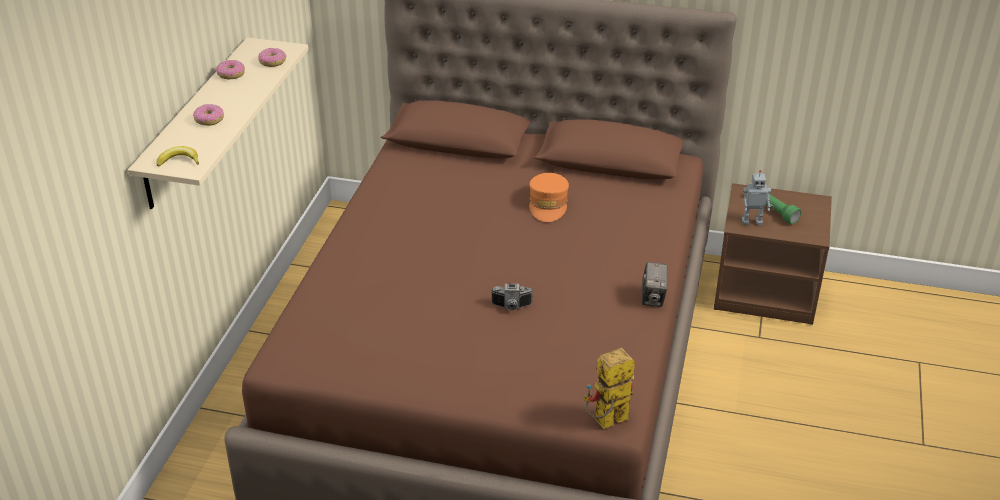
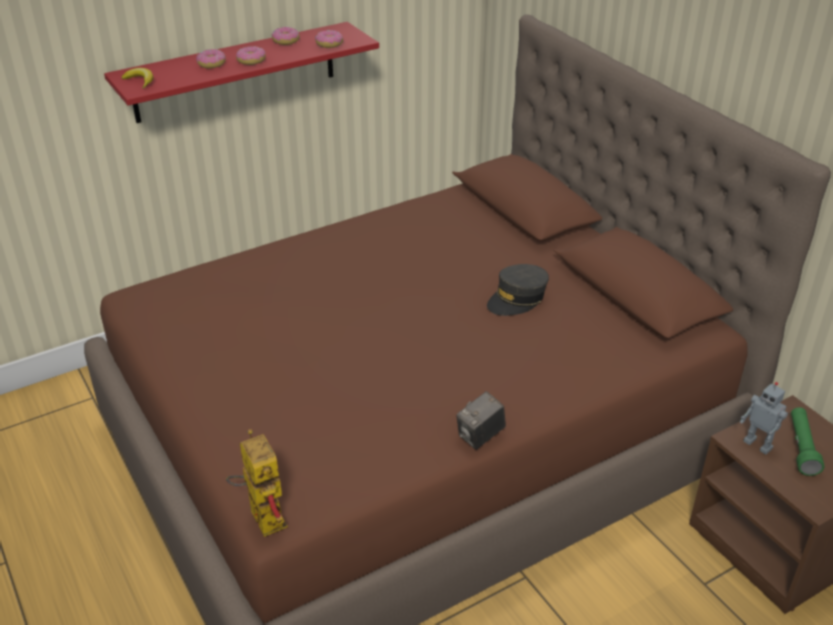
camera: 45 degrees right, 0 degrees up
beige shelf [128,37,309,209] -> red shelf [104,22,379,123]
camera [491,284,534,311] -> none
orange cap [529,173,569,222] -> grey cap [487,264,549,316]
toy robot [584,348,635,429] -> toy robot turned 45 degrees clockwise [226,429,288,537]
none -> donut [236,46,266,65]

